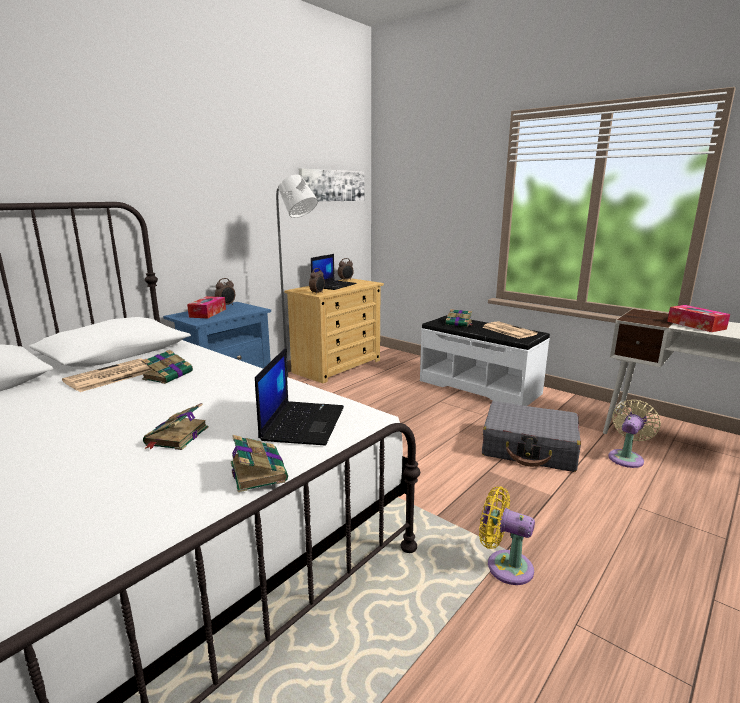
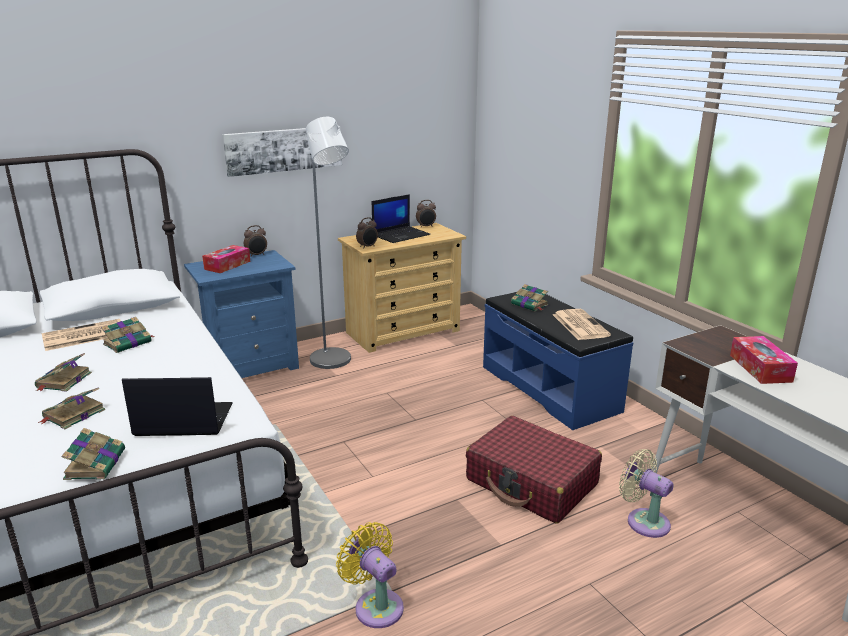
camera: 20 degrees right, 5 degrees up
laptop [255,348,344,445] -> laptop turned 120 degrees counterclockwise [122,377,233,436]
picture [299,169,364,202] -> picture moved to [223,126,342,177]
white bench [420,315,550,406] -> blue bench [483,292,633,430]
grey suitcase [482,401,581,472] -> red suitcase [466,416,602,524]
beige fan [608,400,661,468] -> beige fan turned 105 degrees counterclockwise [619,449,673,538]
none -> book [35,353,92,392]

